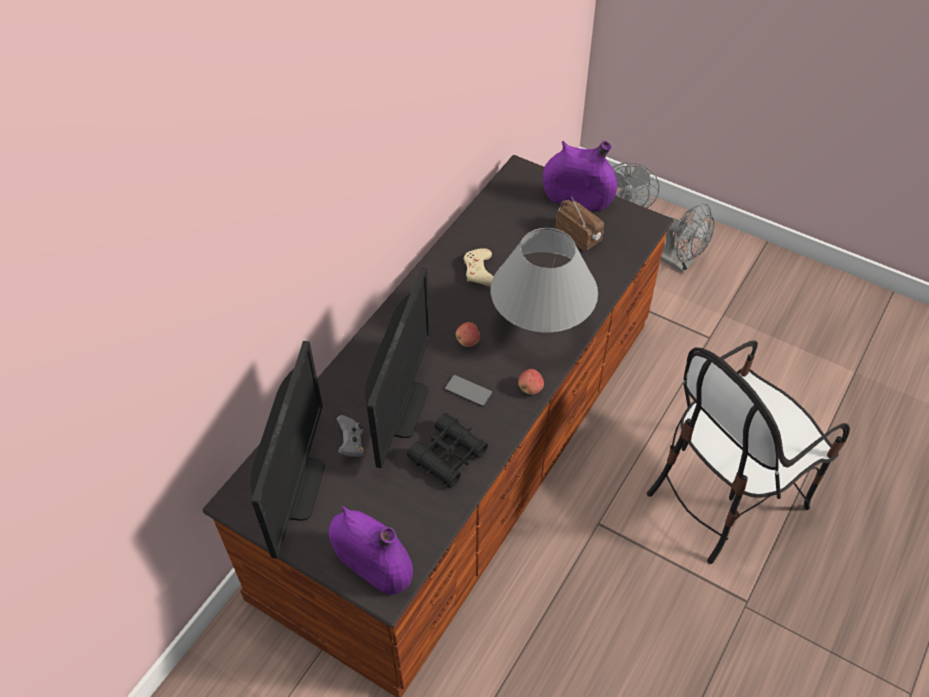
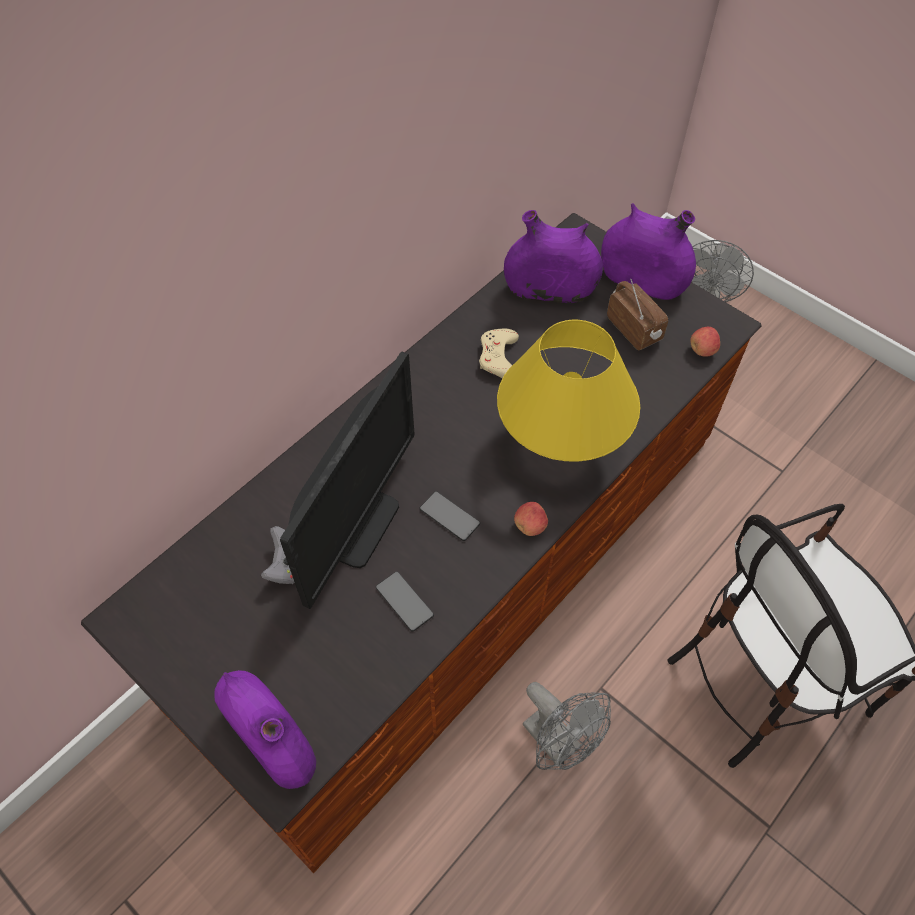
camera: 10 degrees right, 5 degrees up
monitor [250,341,325,559] -> none
black binoculars [407,413,488,488] -> phone [376,571,434,632]
apple [456,322,480,347] -> apple moved to [690,327,720,357]
grey table lamp [491,228,598,332] -> yellow table lamp [497,320,640,462]
grey fan [660,203,715,273] -> grey fan moved to [523,682,611,770]
none -> purple vase [504,210,603,303]

